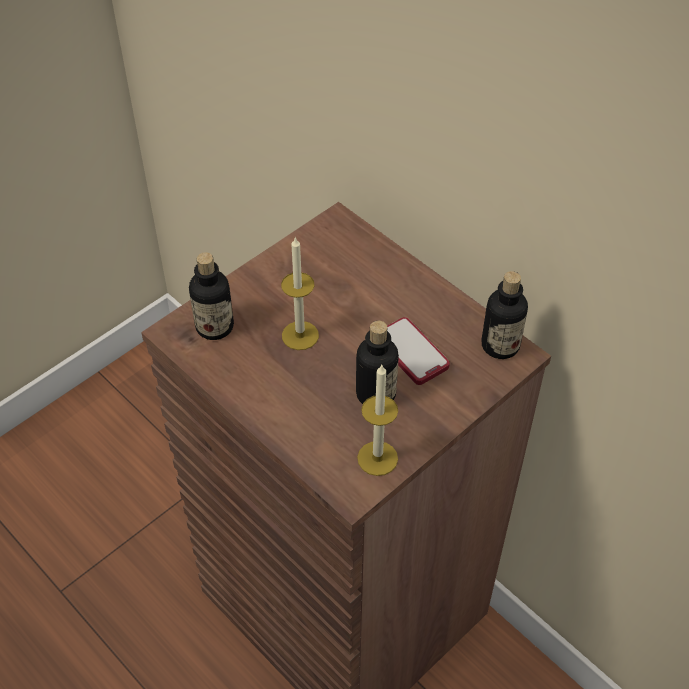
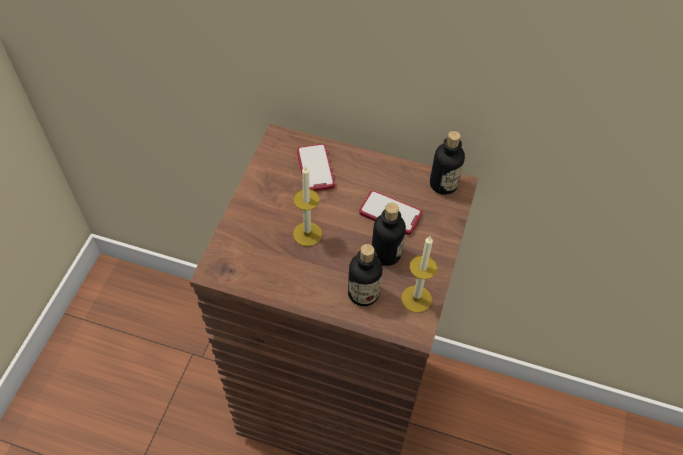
camera: 30 degrees left, 5 degrees up
bottle [189,252,234,340] -> bottle moved to [348,244,382,306]
none -> phone [297,144,335,191]

